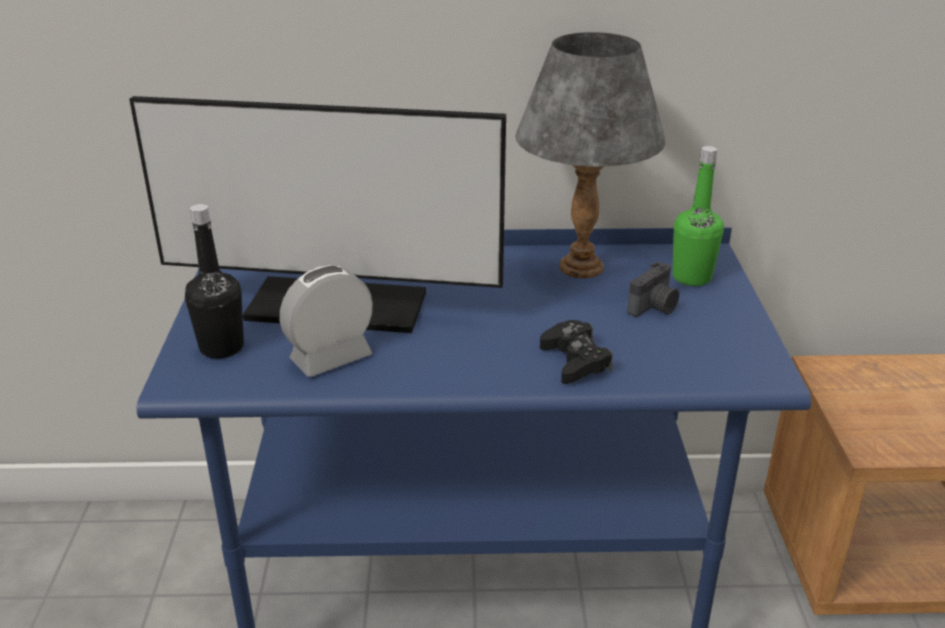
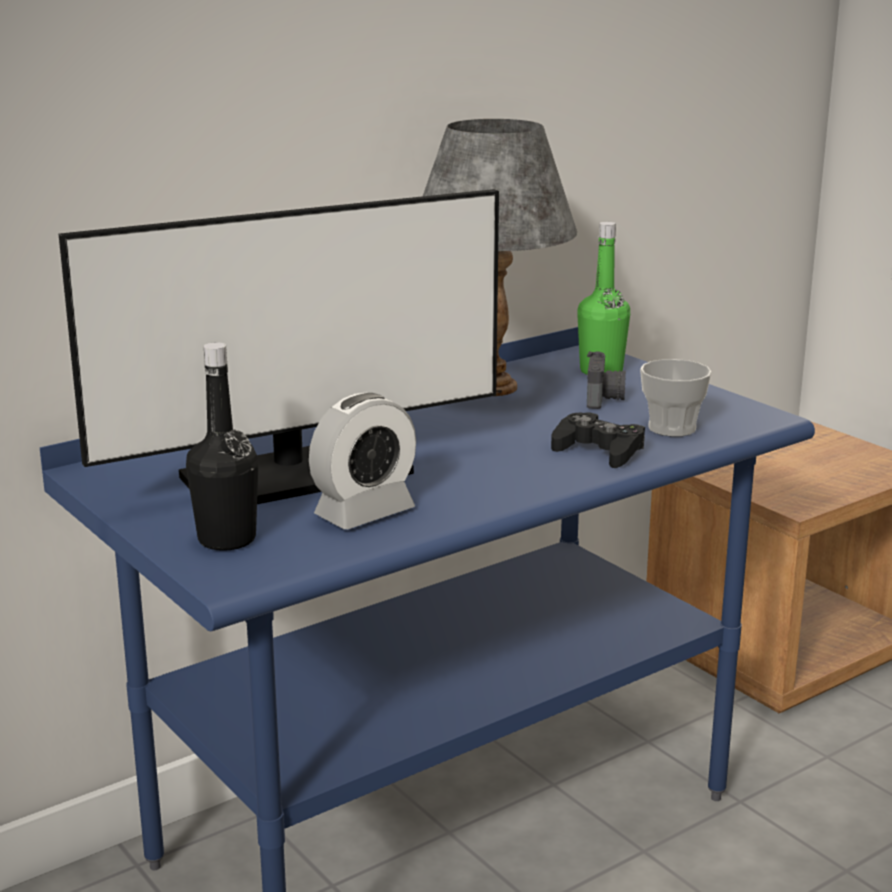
camera: 35 degrees left, 10 degrees down
alarm clock [280,265,373,377] -> alarm clock turned 150 degrees counterclockwise [309,393,416,529]
none -> cup [640,359,712,437]

